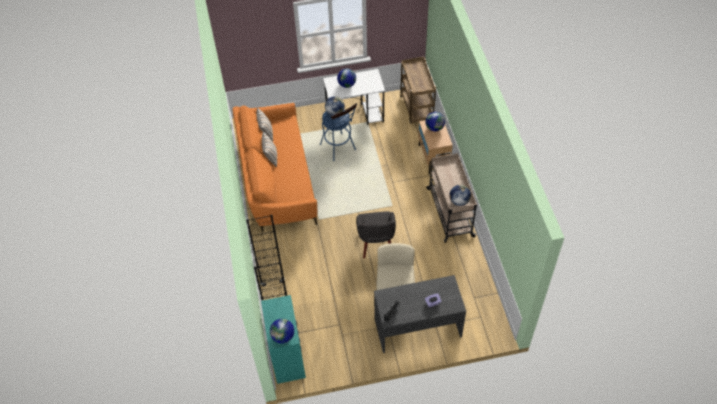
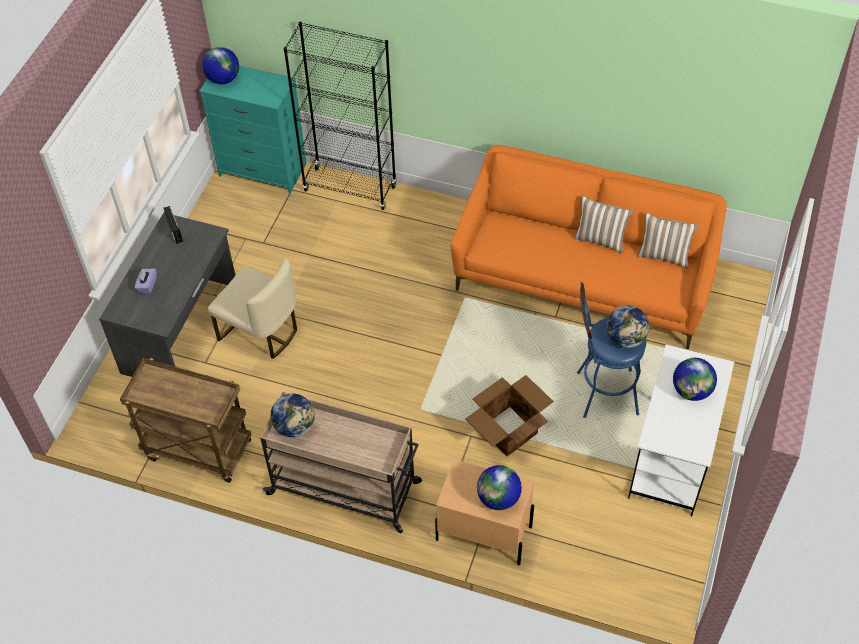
camera: 120 degrees right, 0 degrees up
grey armchair [356,211,396,258] -> none
brown cart [400,57,436,124] -> brown cart moved to [120,358,252,483]
none -> cardboard box [465,375,554,456]

